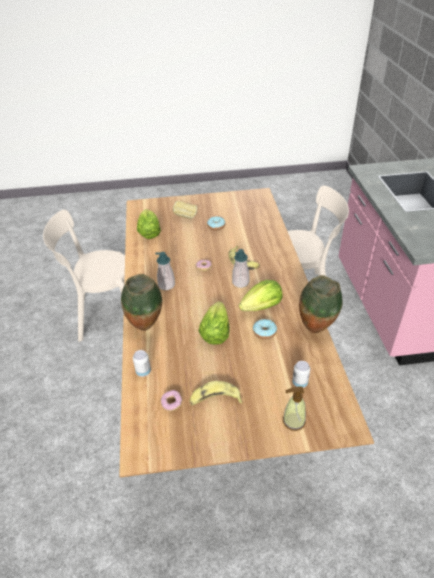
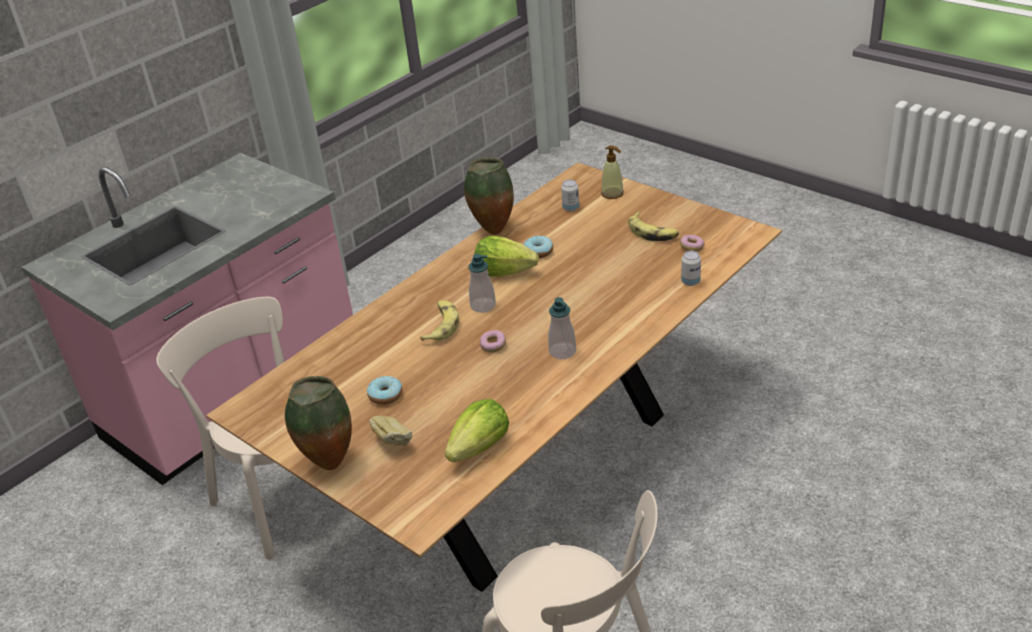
camera: 130 degrees left, 5 degrees down
vase [121,274,162,331] -> vase moved to [285,376,352,470]
lettuce [199,301,230,345] -> none

